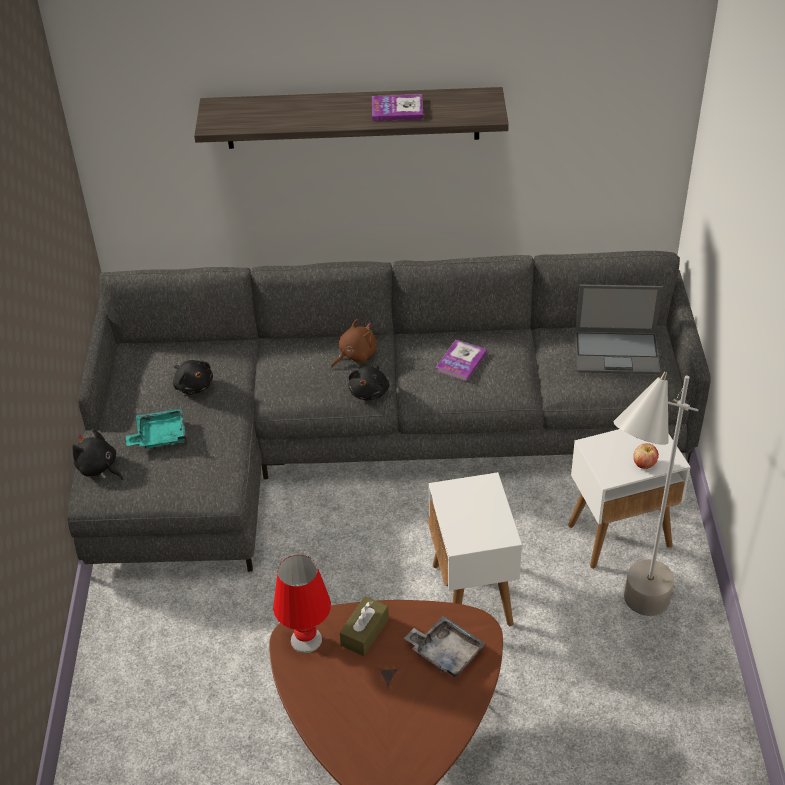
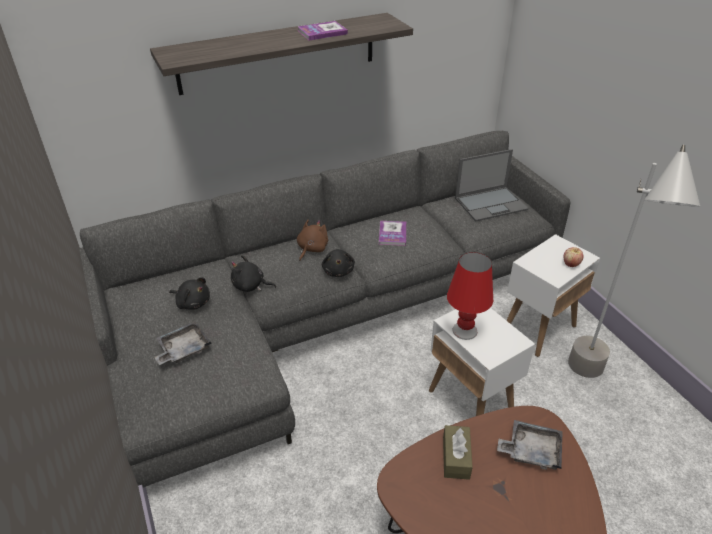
camera: 25 degrees left, 5 degrees down
black plush toy [72,429,123,480] -> black plush toy moved to [231,255,276,292]
turquoise tray [126,409,186,449] -> grey tray [154,321,212,365]
red table lamp [273,555,331,653] -> red table lamp moved to [447,252,493,340]

